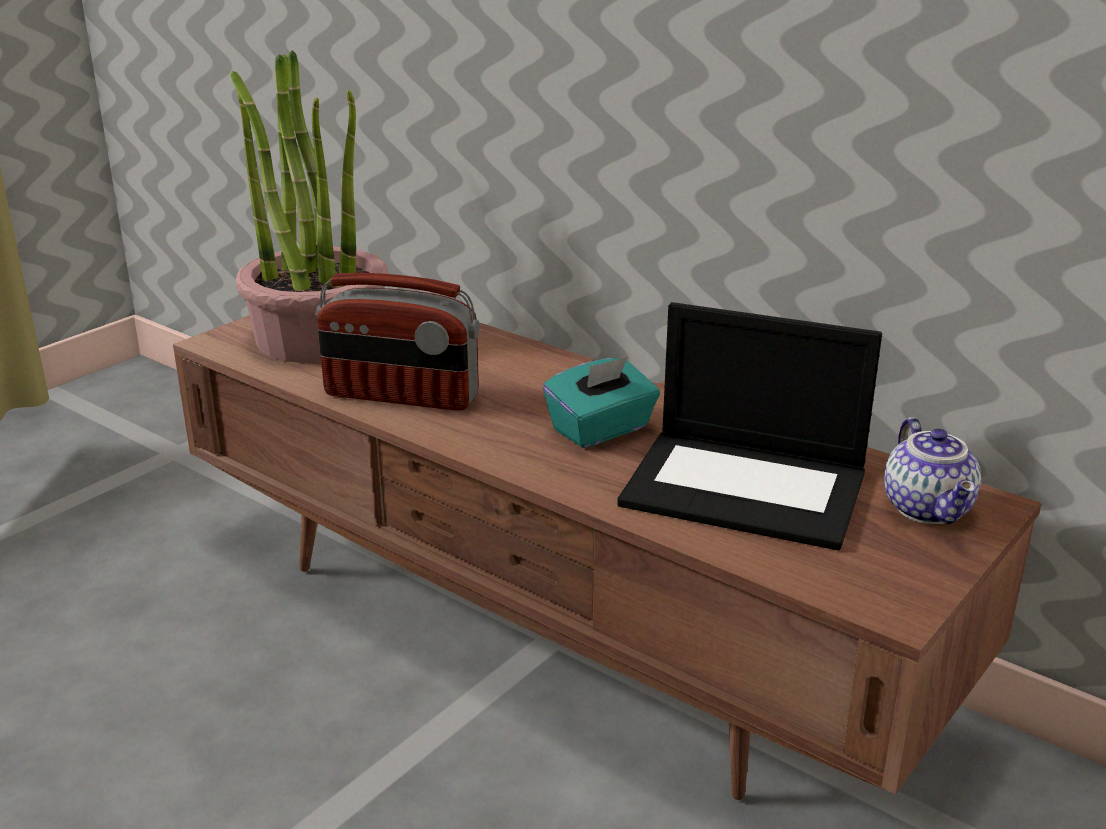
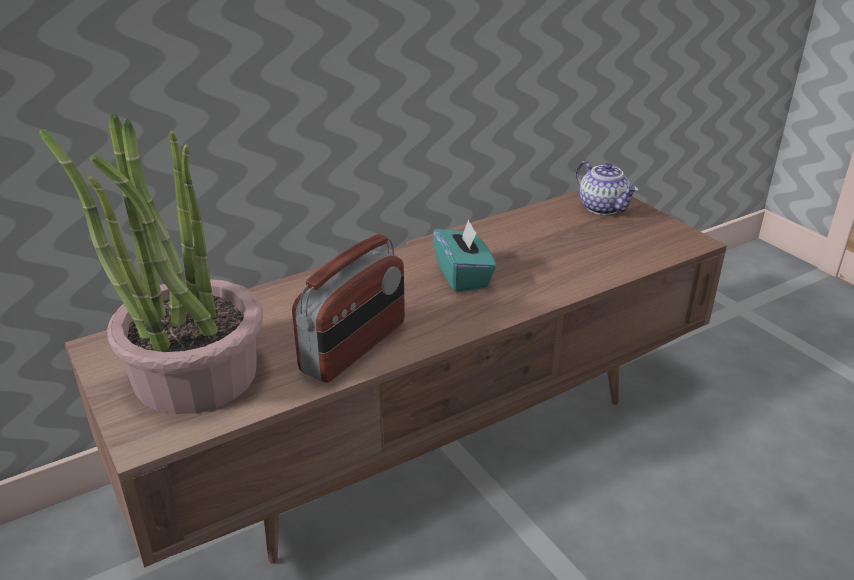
camera: 70 degrees left, 5 degrees up
laptop [617,302,882,550] -> none
teapot [884,417,981,525] -> teapot turned 45 degrees clockwise [576,161,639,215]

